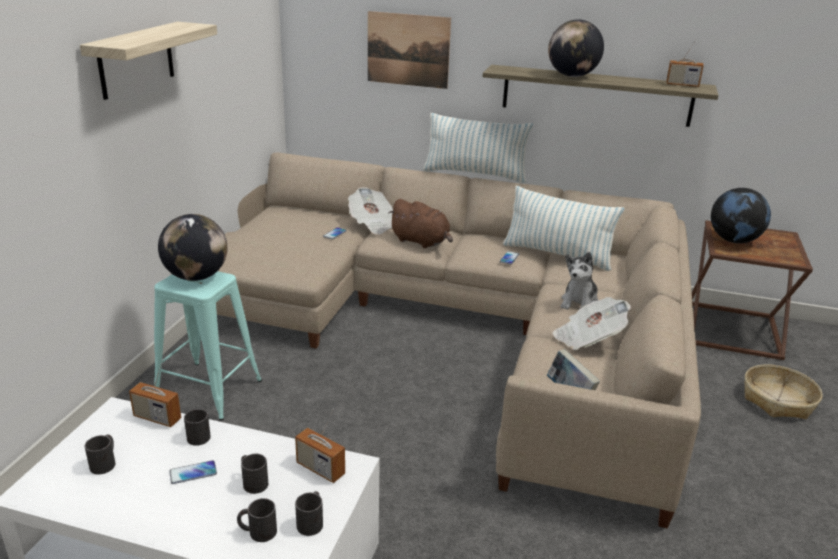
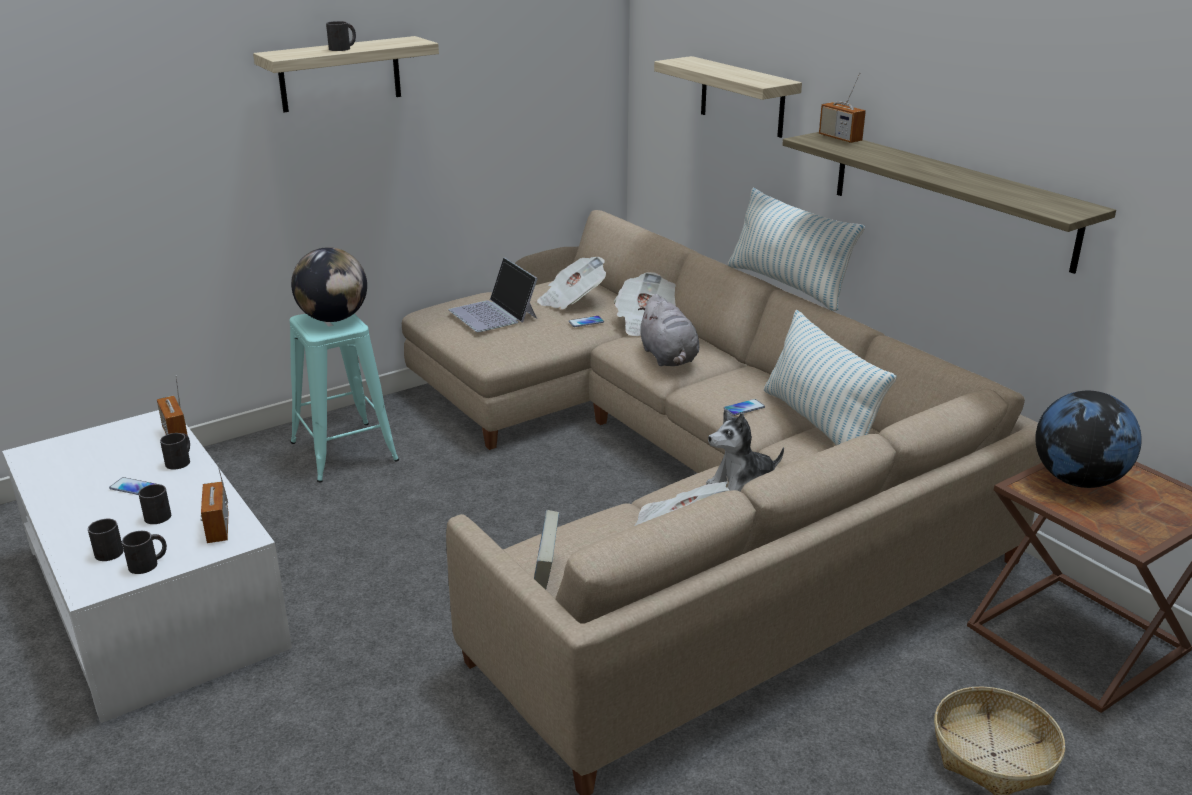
camera: 40 degrees right, 0 degrees up
black mug [85,435,115,474] -> black mug moved to [326,21,356,51]
picture [368,11,451,89] -> shelf [654,56,802,138]
brown plush toy [388,199,453,248] -> grey plush toy [638,294,699,366]
globe [548,19,604,77] -> none
radio [666,37,704,87] -> radio moved to [819,72,866,143]
none -> laptop [449,257,538,332]
none -> newspaper [537,257,606,309]

